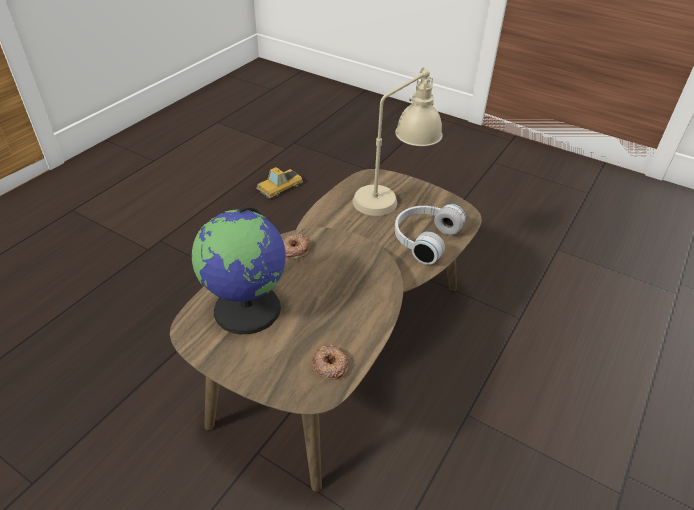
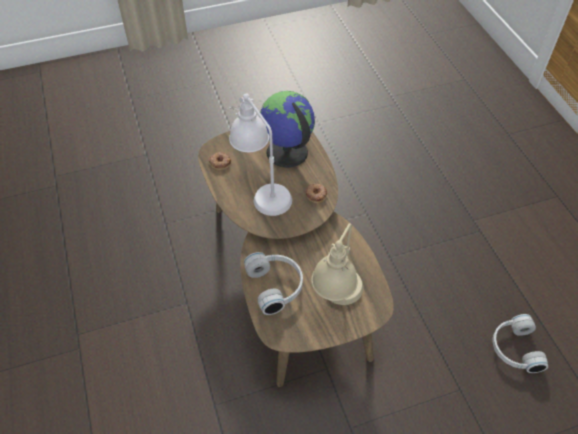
camera: 130 degrees right, 10 degrees up
toy car [256,167,303,198] -> white headphones [492,314,548,373]
none -> white table lamp [229,93,292,216]

